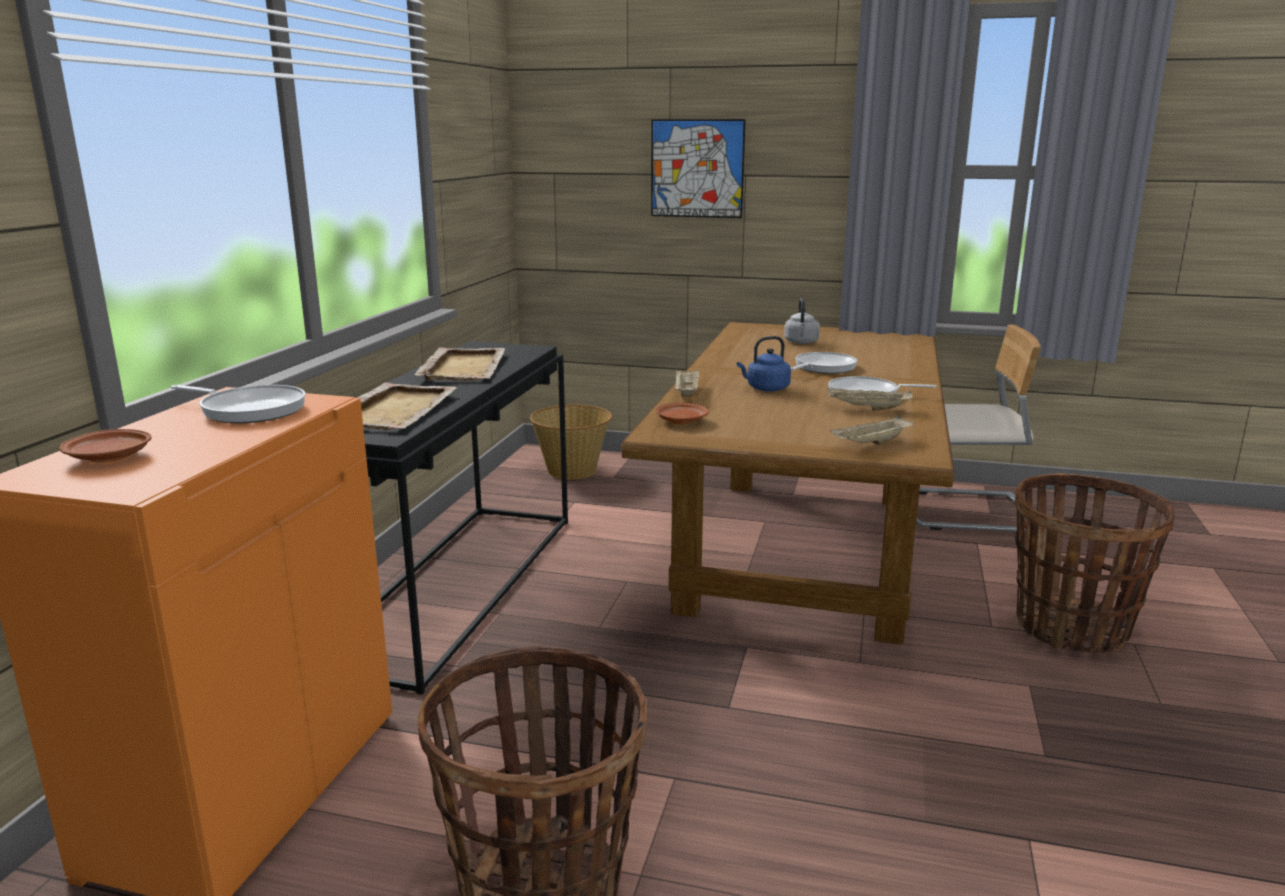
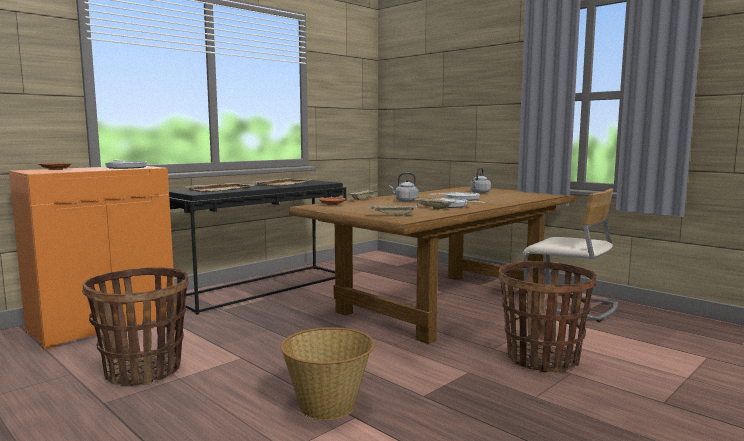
camera: 30 degrees right, 10 degrees down
basket [530,405,612,480] -> basket moved to [281,327,375,420]
picture [651,119,745,218] -> none
blue kettle [737,336,791,391] -> grey kettle [389,173,419,202]

